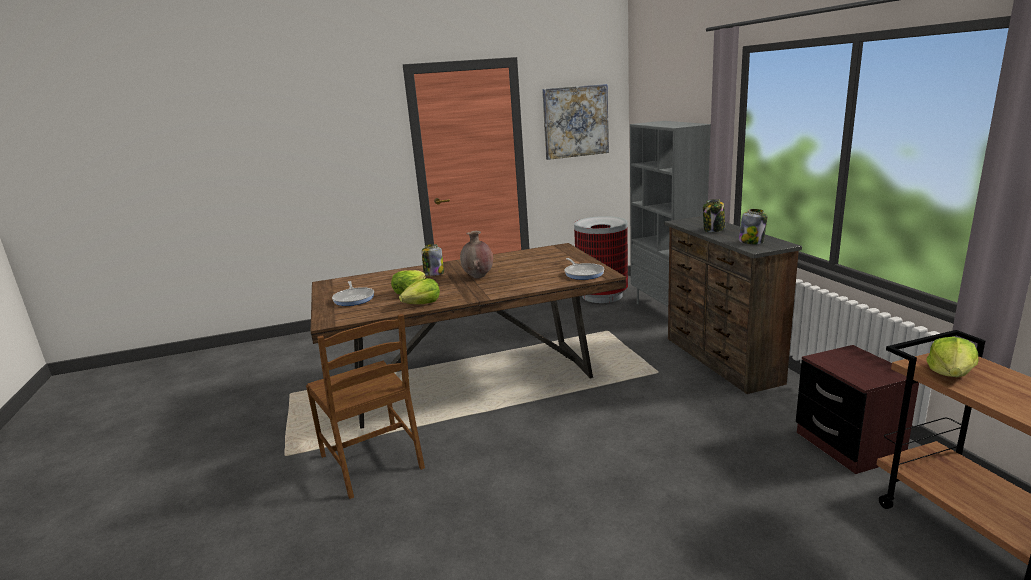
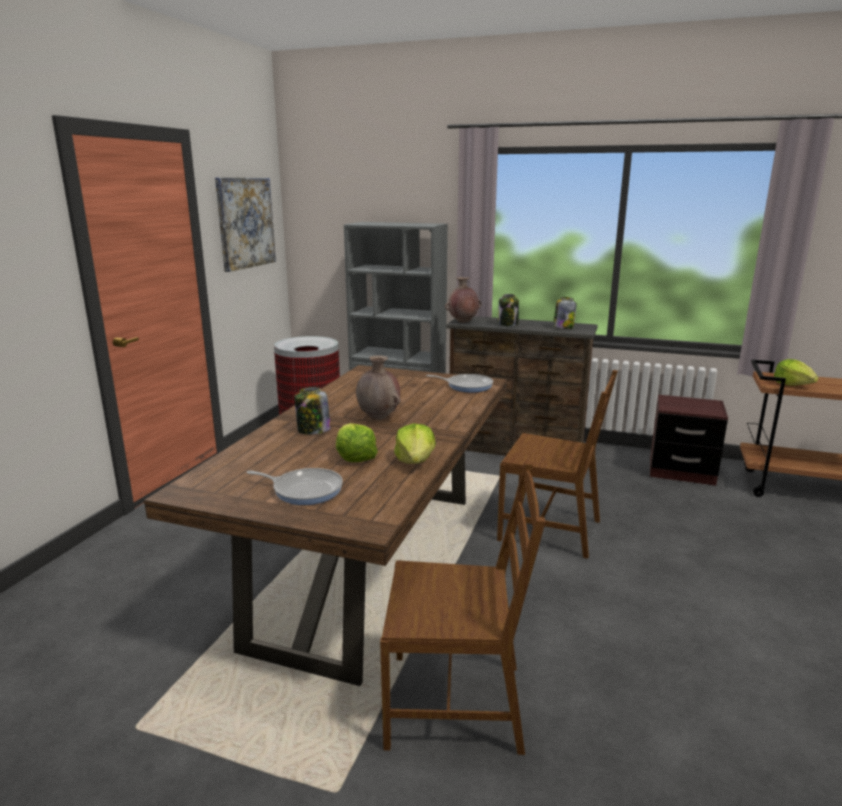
camera: 55 degrees left, 0 degrees up
none -> brown vase [445,277,482,323]
none -> brown chair [497,370,618,559]

